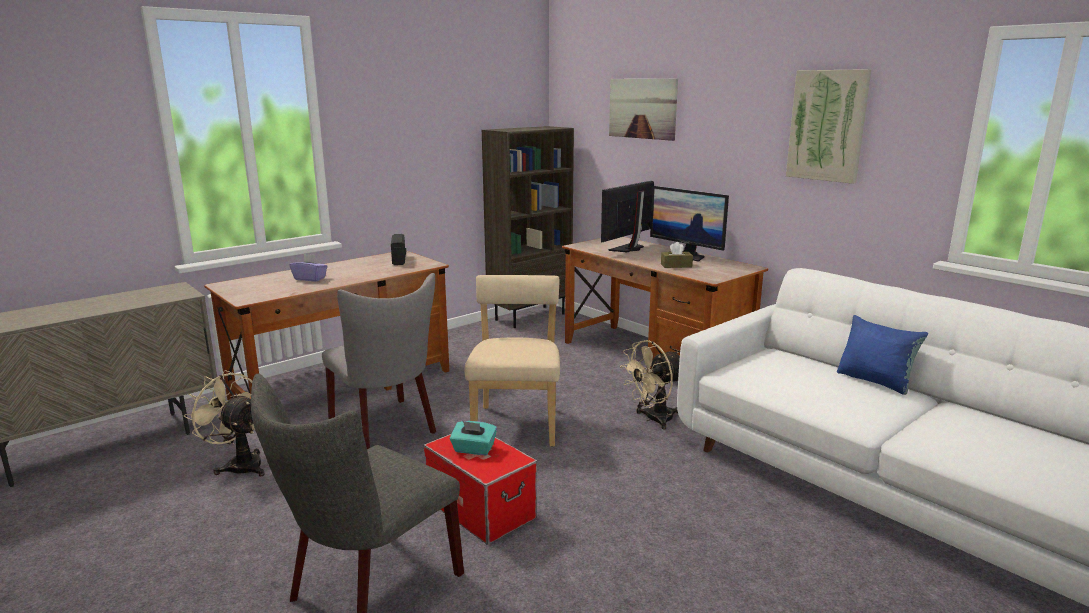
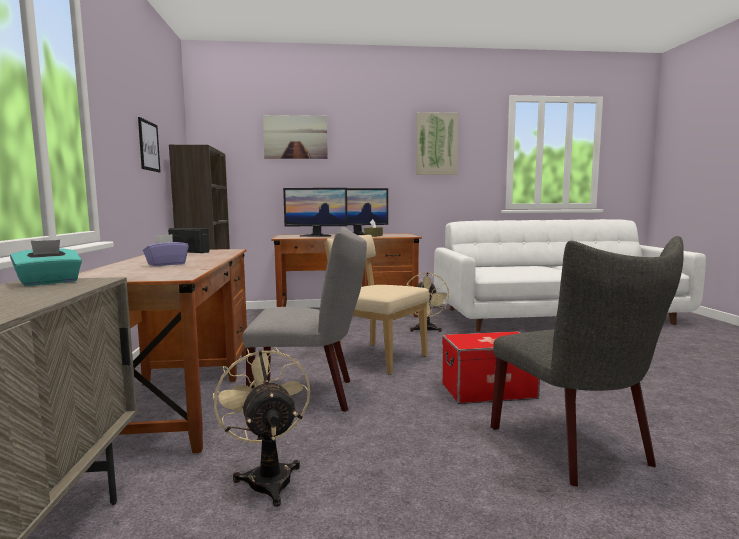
camera: 55 degrees left, 10 degrees down
beige fan [184,370,265,476] -> beige fan turned 90 degrees clockwise [213,347,310,507]
turquoise tissue box [450,421,497,455] -> turquoise tissue box moved to [10,240,82,286]
monitor [601,181,654,253] -> monitor turned 75 degrees counterclockwise [283,188,348,237]
blue pillow [837,315,928,395] -> none
none -> picture [138,117,160,172]

